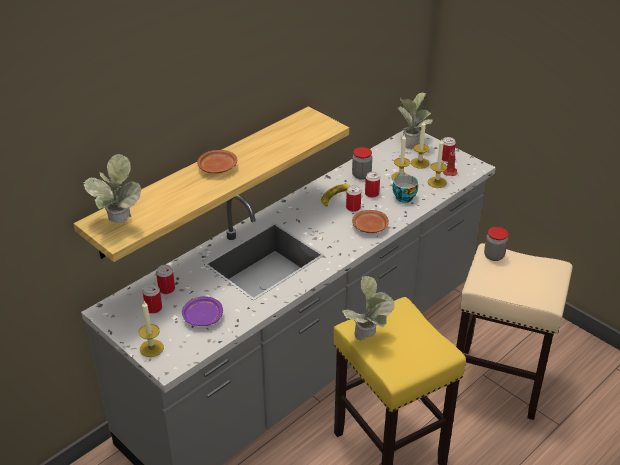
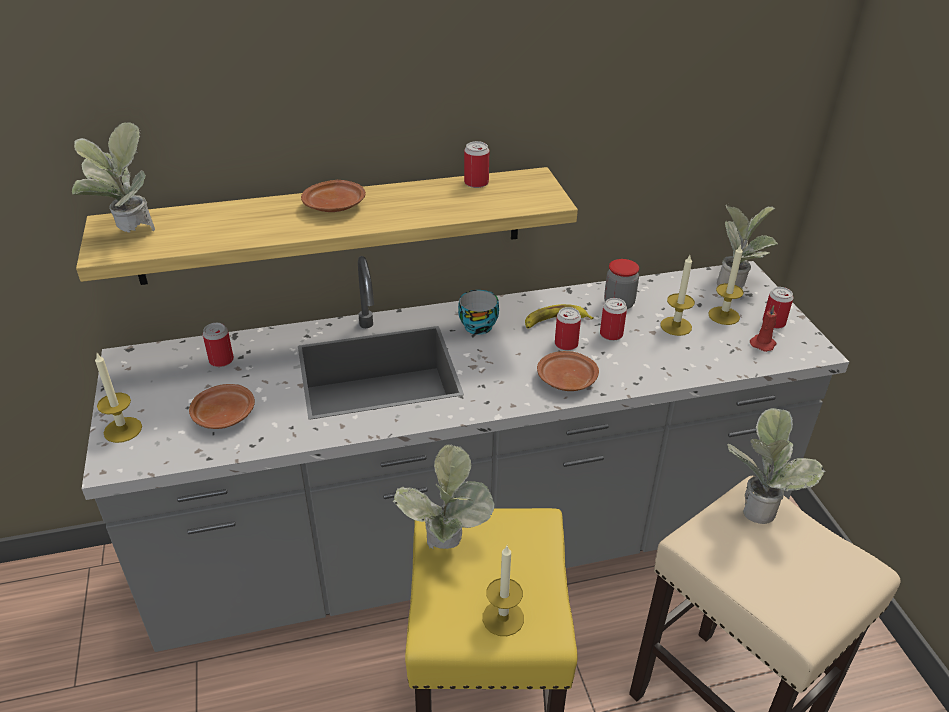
camera: 30 degrees right, 0 degrees up
can [143,283,162,314] -> can moved to [464,141,489,188]
purple plate [182,296,223,326] -> brown plate [189,384,255,429]
cup [393,175,418,203] -> cup moved to [458,290,499,335]
candle [428,139,447,188] -> candle moved to [483,546,524,636]
jar [484,227,508,261] -> potted plant [727,408,825,524]

